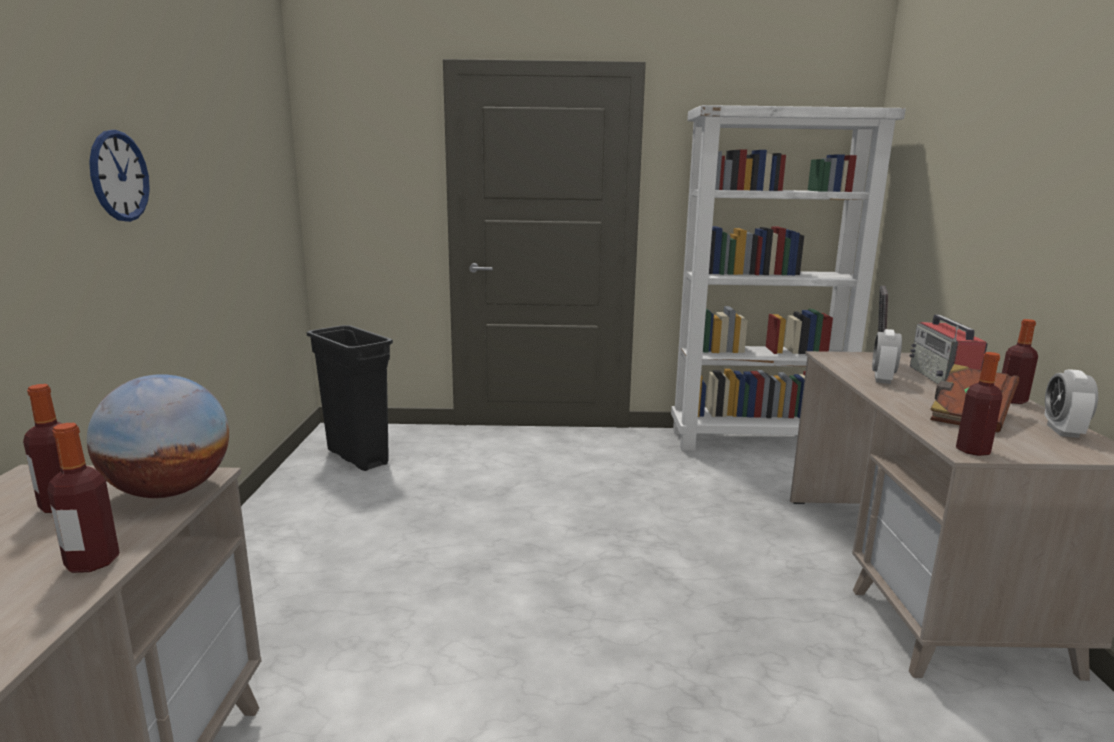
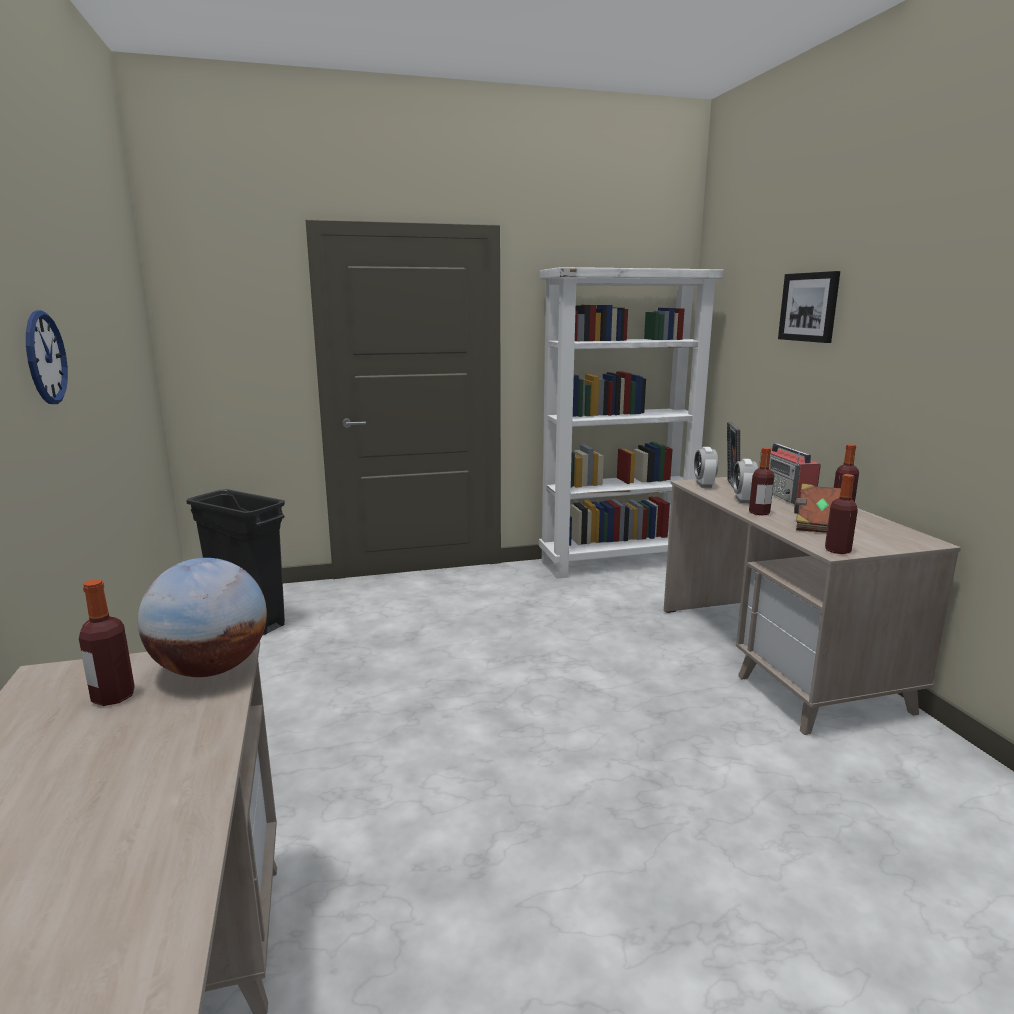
camera: 15 degrees left, 0 degrees up
bottle [47,423,120,573] -> bottle moved to [749,447,774,515]
alarm clock [1044,369,1098,438] -> alarm clock moved to [694,447,718,488]
none -> picture [778,271,840,343]

